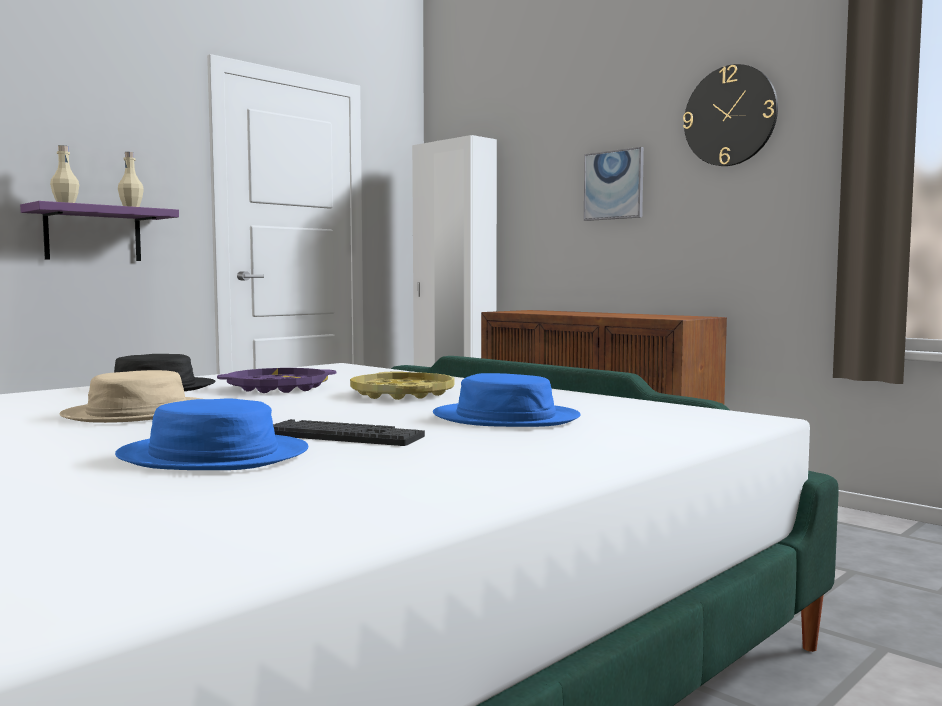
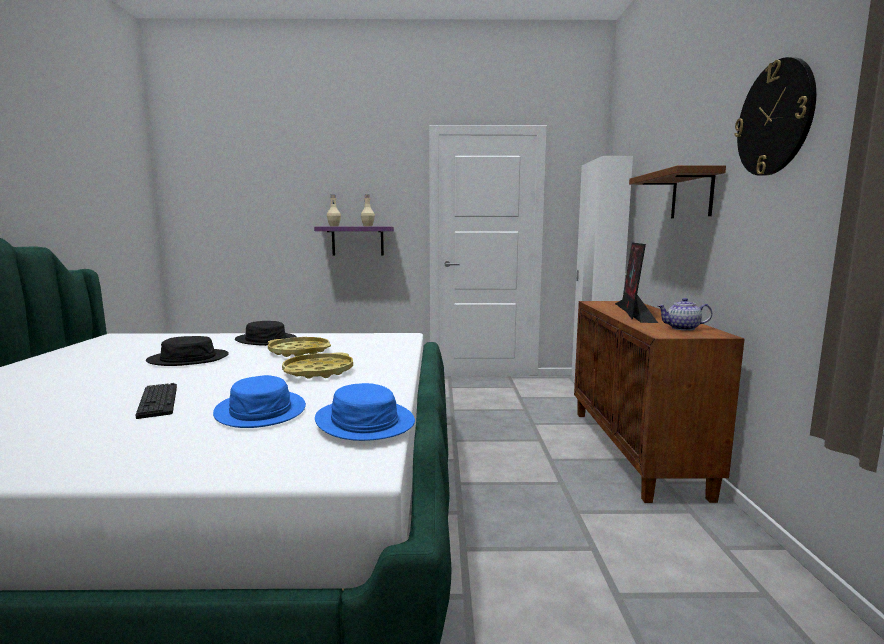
camera: 45 degrees right, 5 degrees up
beige hat [59,370,202,423] -> black hat [146,336,229,366]
blue hat [115,399,308,470] -> blue hat moved to [315,383,415,441]
purple tray [217,368,336,393] -> yellow tray [268,337,331,357]
picture [584,147,644,221] -> brown shelf [629,165,726,218]
none -> monitor [615,243,658,323]
none -> teapot [657,298,712,331]

